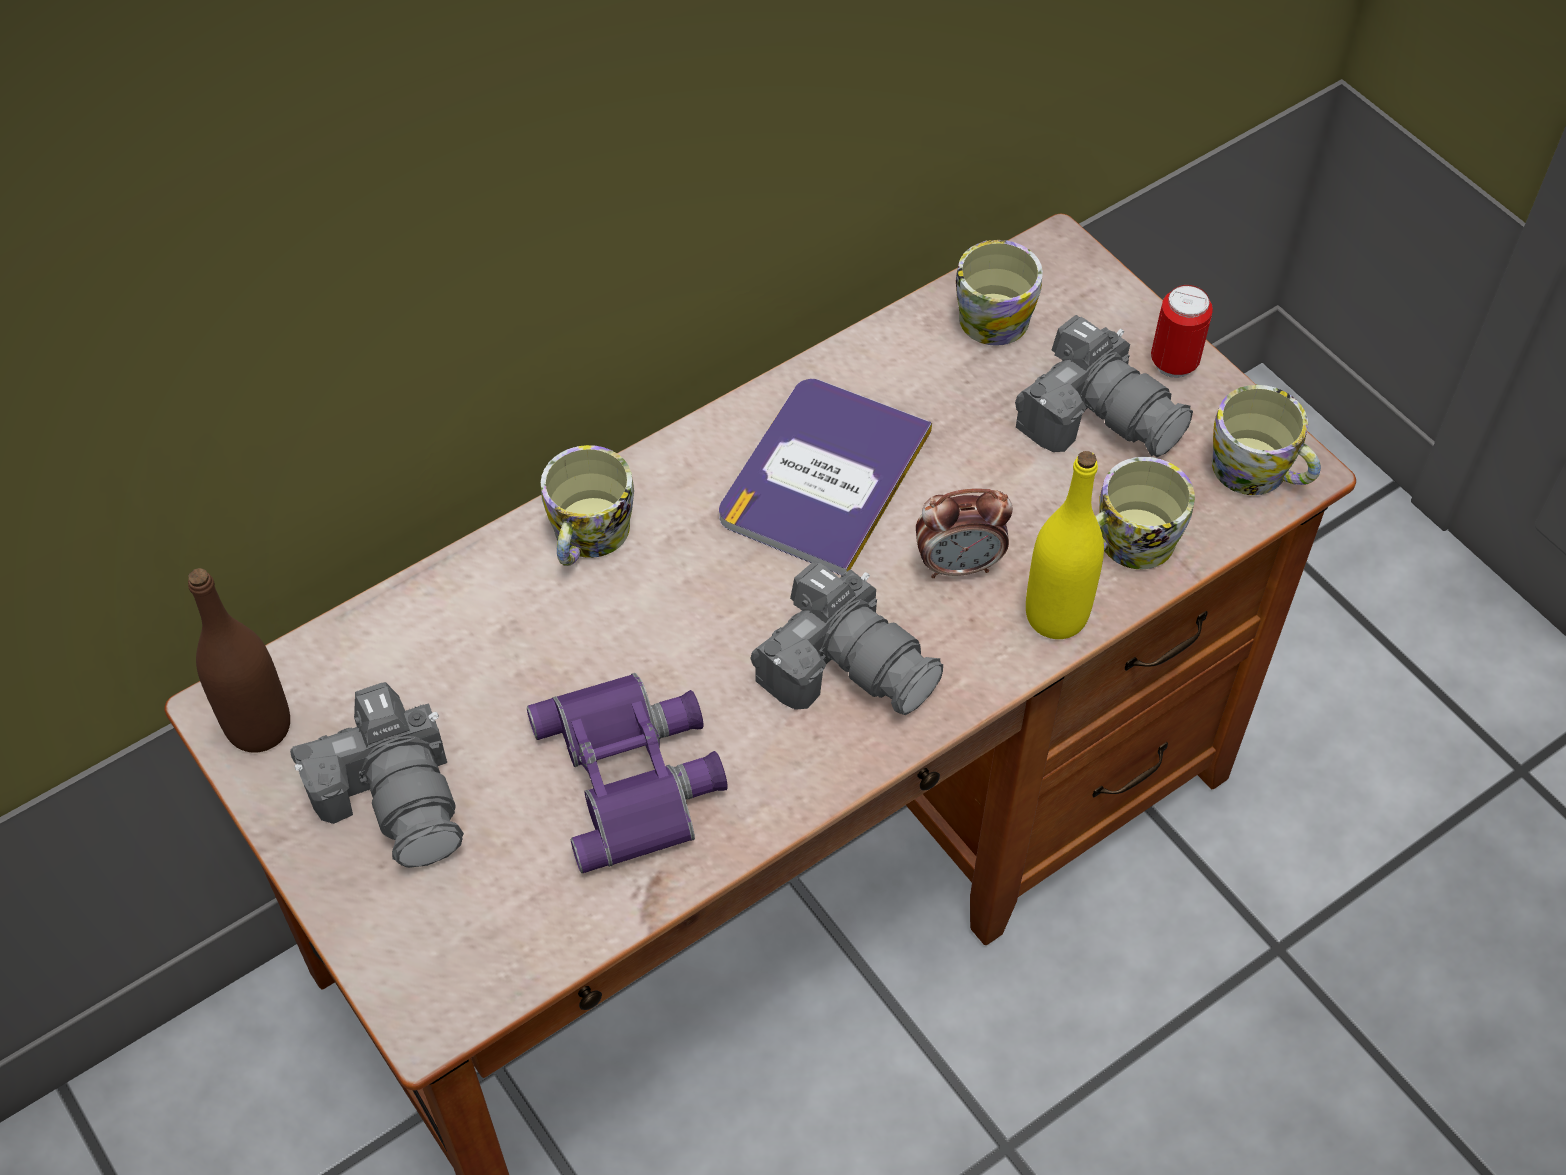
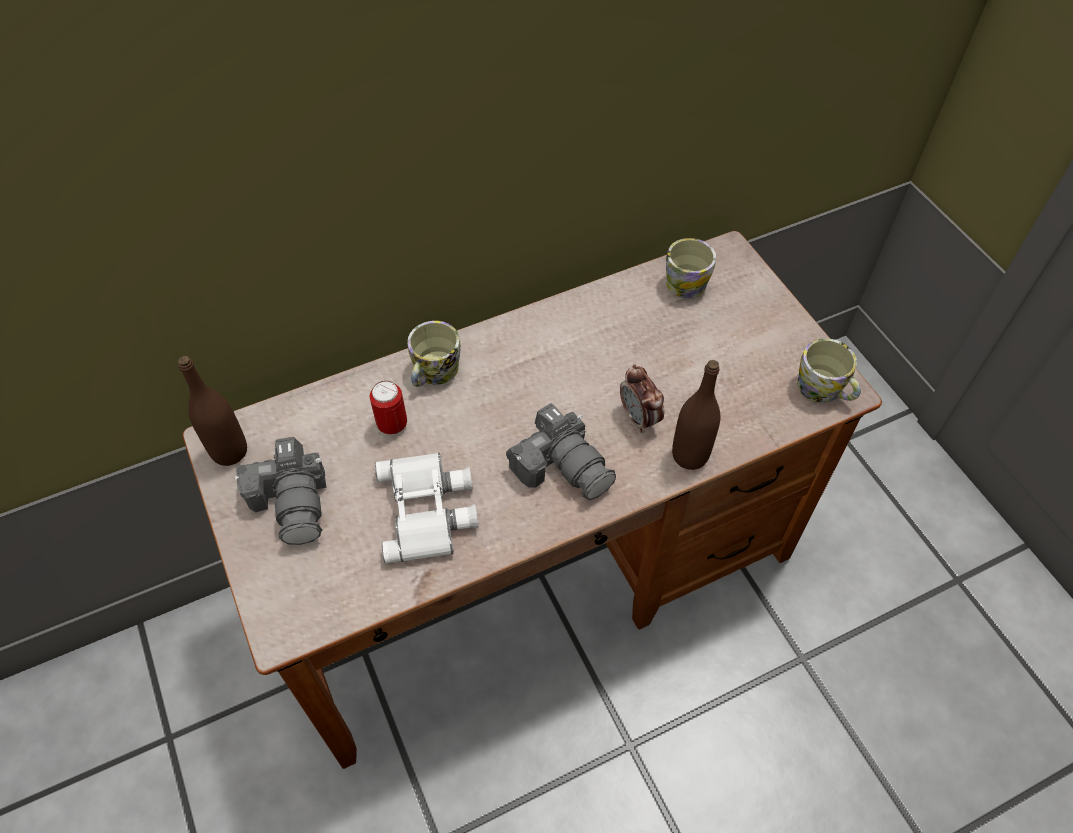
camera: 10 degrees right, 0 degrees up
purple binoculars [527,673,728,873] -> white binoculars [375,452,479,563]
book [719,379,932,575] -> none
alarm clock [916,488,1013,578] -> alarm clock turned 60 degrees clockwise [620,364,664,433]
camera [1015,315,1193,457] -> none
yellow bottle [1026,451,1104,639] -> brown bottle [672,360,720,470]
mug [1095,457,1195,569] -> none
can [1151,285,1213,378] -> can moved to [370,381,407,435]

